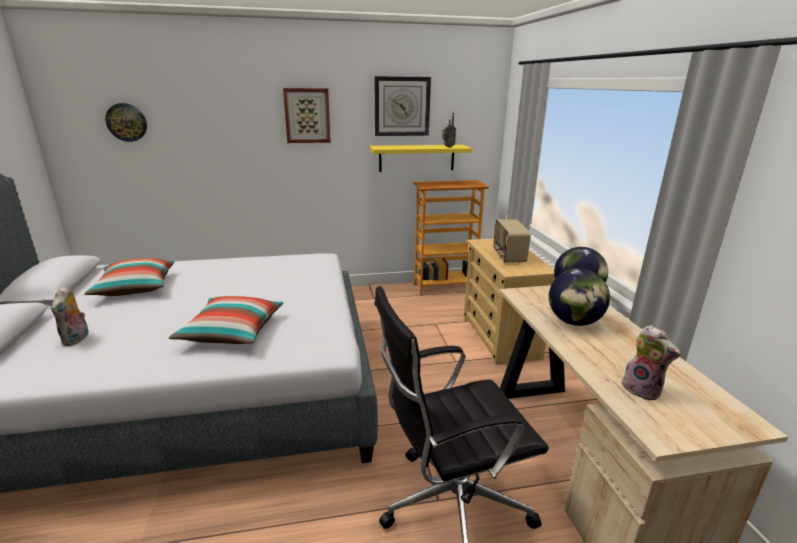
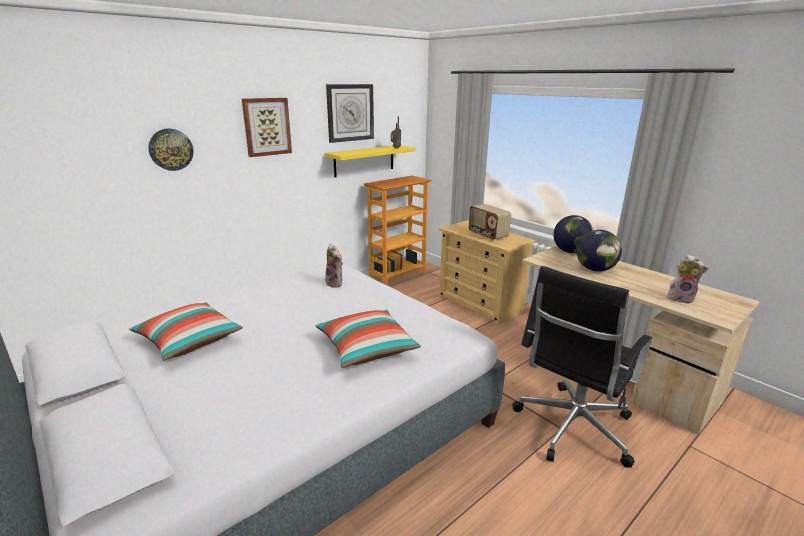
camera: 30 degrees left, 0 degrees up
plush toy [51,286,90,346] -> plush toy moved to [325,244,343,288]
wall clock [105,103,147,142] -> wall clock moved to [148,128,194,171]

